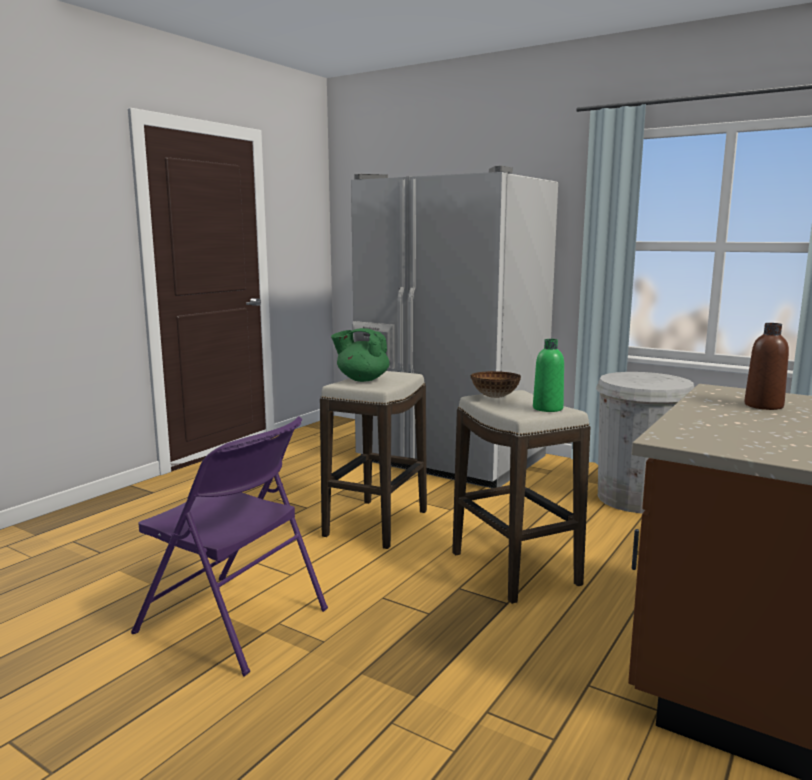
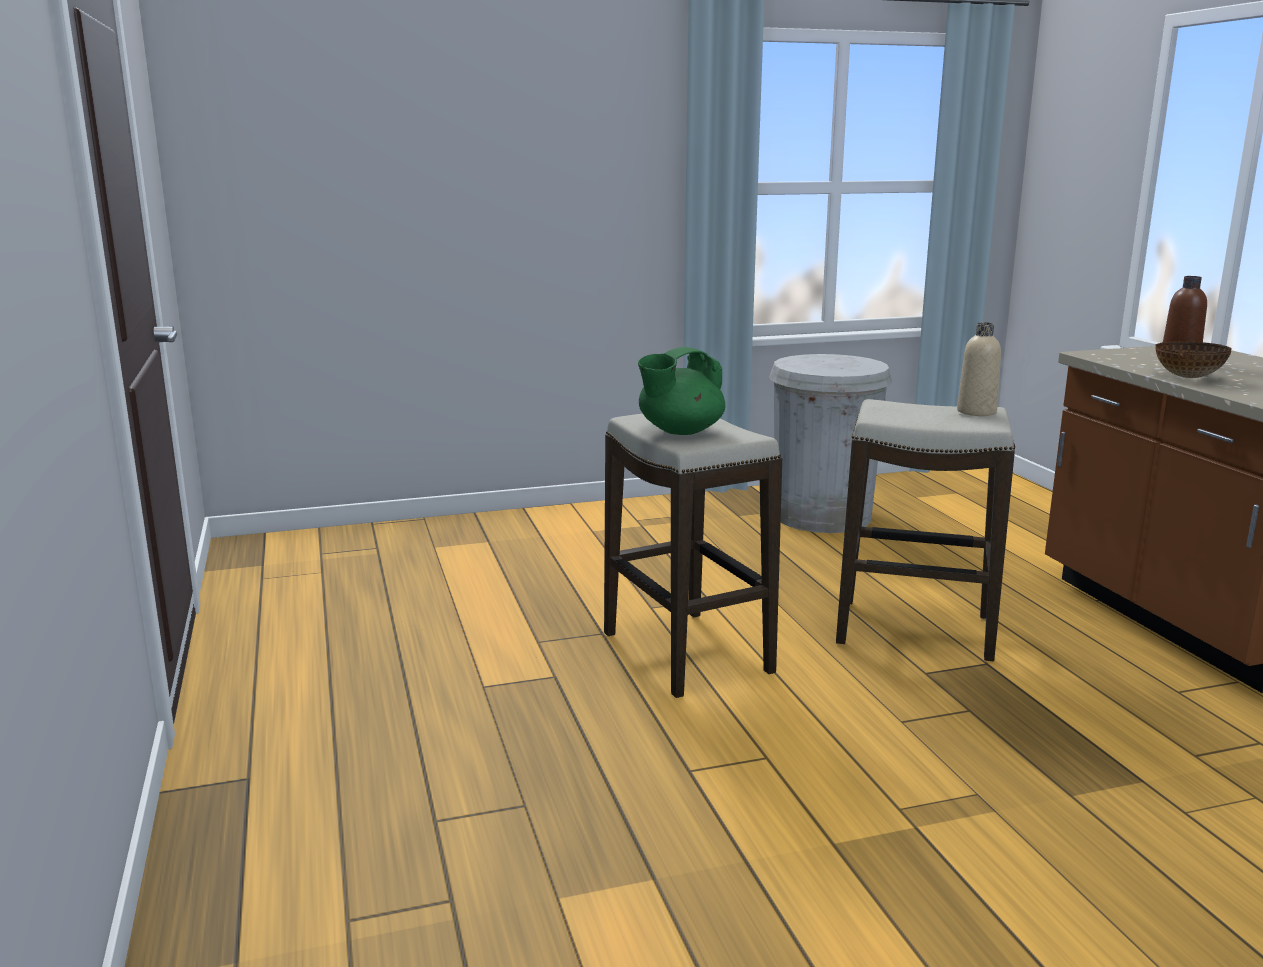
camera: 50 degrees left, 5 degrees up
purple chair [131,416,328,677] -> none
white fridge [351,165,558,488] -> none
bowl [470,371,521,398] -> bowl moved to [1155,341,1232,378]
green bottle [533,339,564,412] -> beige bottle [957,322,1001,416]

